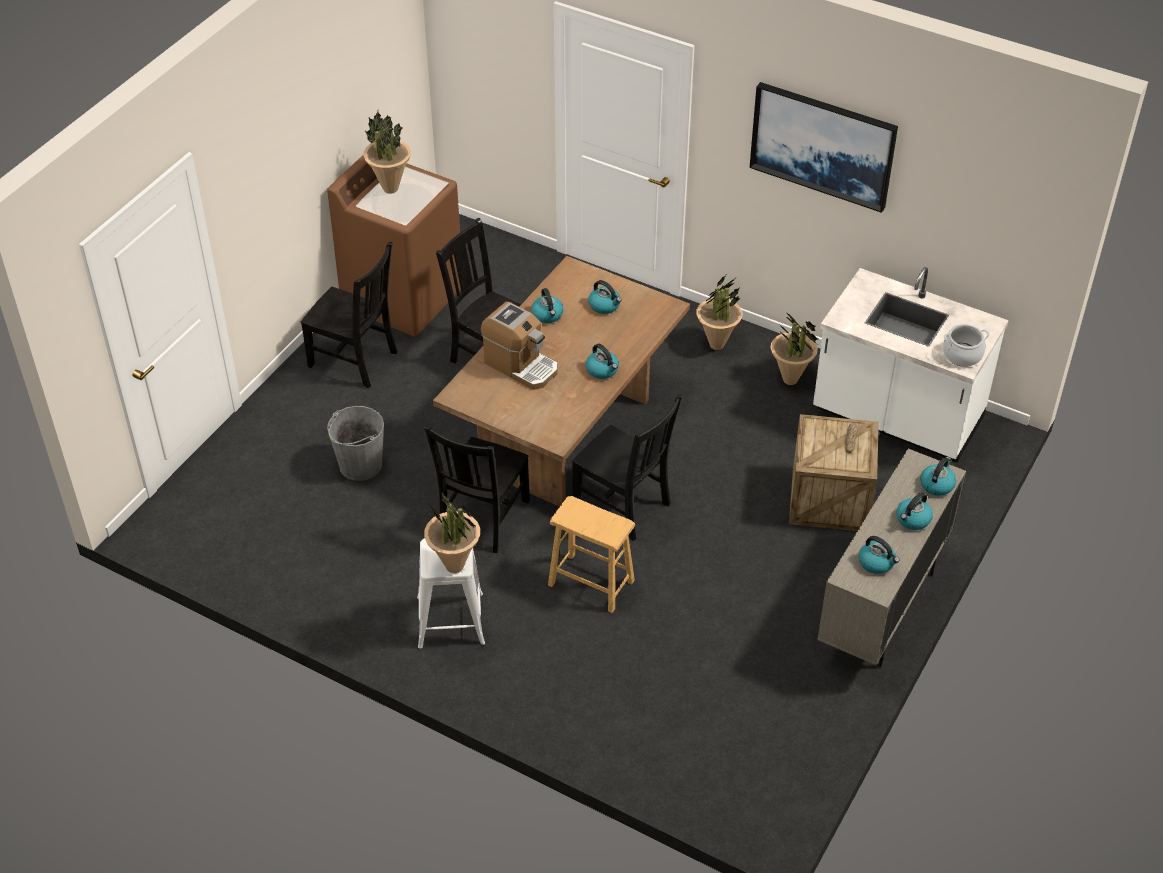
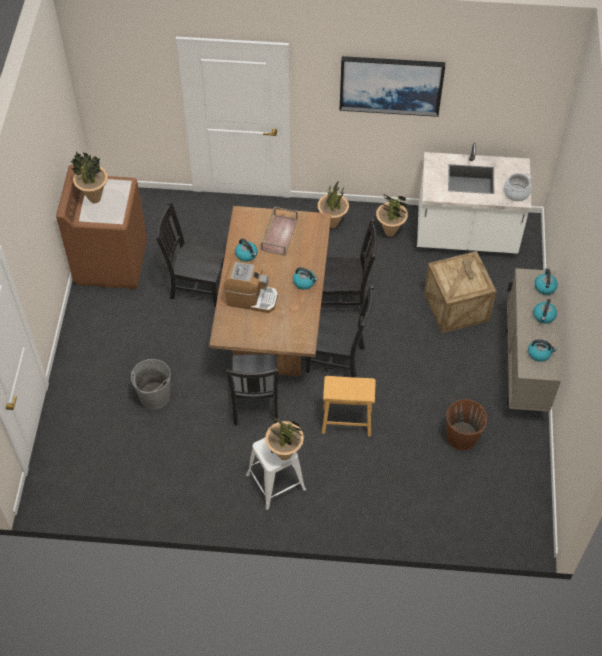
camera: 25 degrees left, 10 degrees up
black chair [301,242,398,388] -> black chair moved to [320,219,377,313]
kettle [589,280,622,314] -> brown tray [261,206,298,256]
none -> brown bucket [446,399,487,451]

